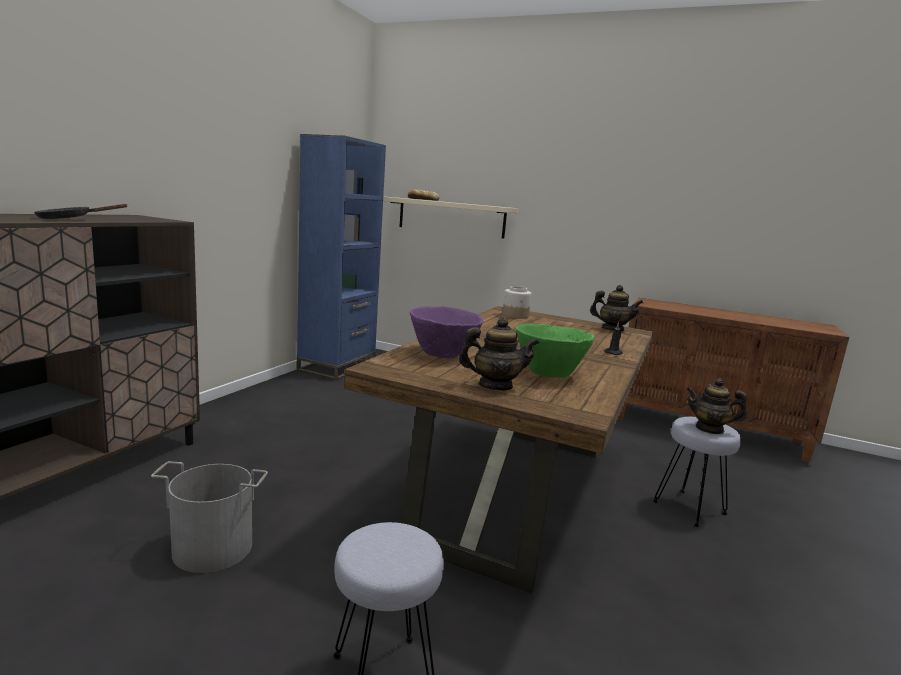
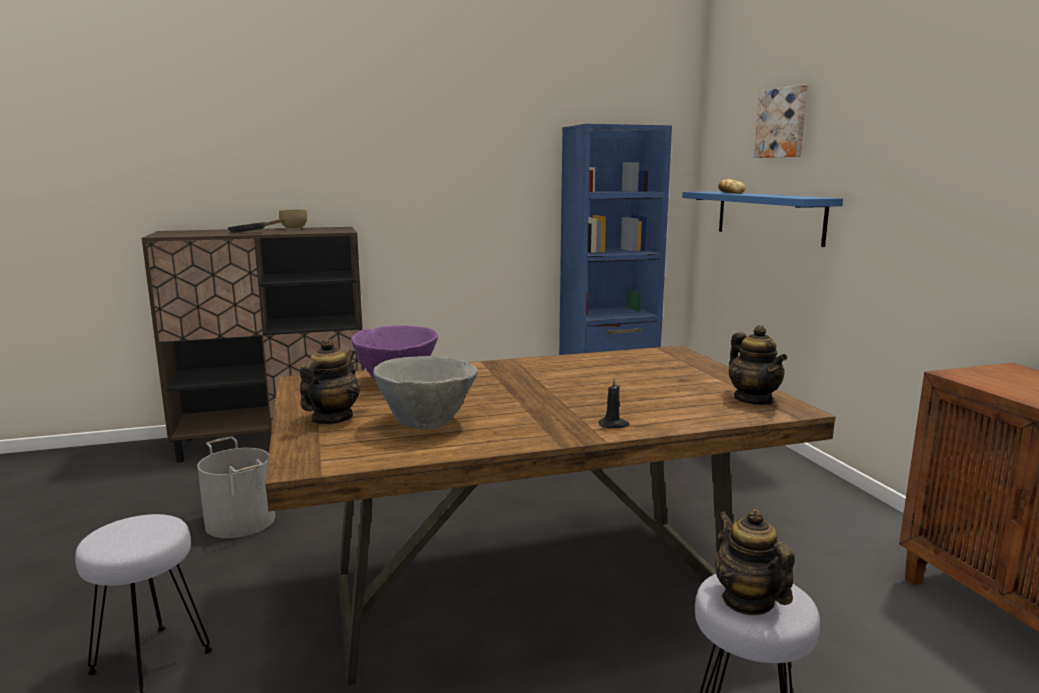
camera: 50 degrees right, 0 degrees up
beige shelf [383,197,518,239] -> blue shelf [682,192,843,247]
teapot [459,317,539,390] -> teapot turned 120 degrees counterclockwise [300,338,360,424]
jar [502,286,532,319] -> none
green bowl [515,324,594,378] -> grey bowl [373,356,478,430]
none -> brown bowl [279,210,307,229]
none -> picture [754,84,808,158]

